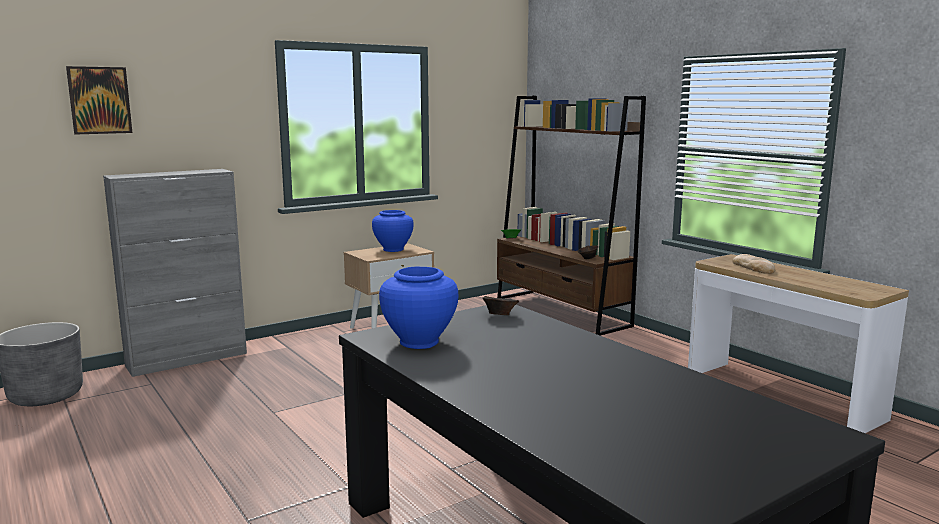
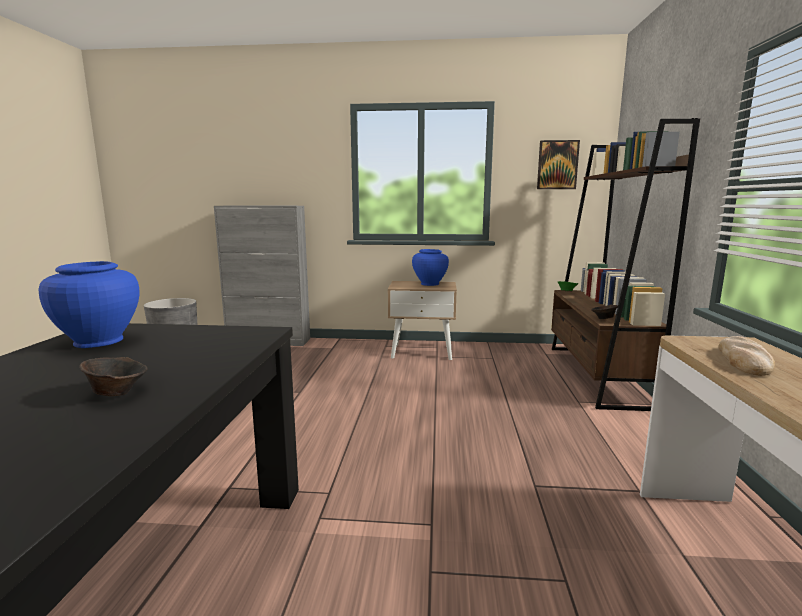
camera: 40 degrees right, 0 degrees up
picture [66,66,132,134] -> picture moved to [537,140,580,189]
brown bowl [483,296,519,315] -> brown bowl moved to [79,357,147,396]

